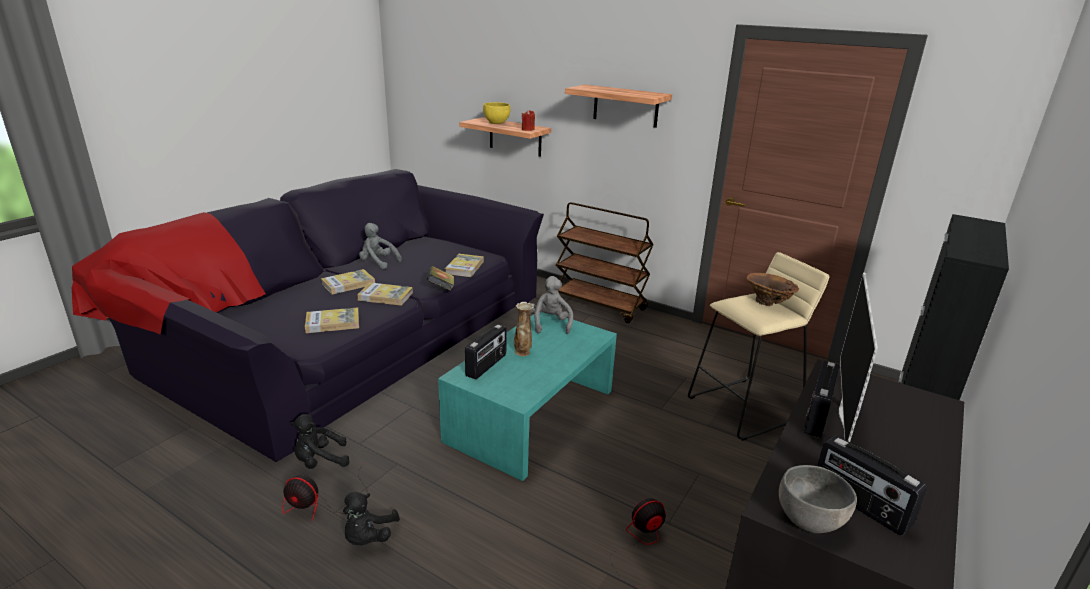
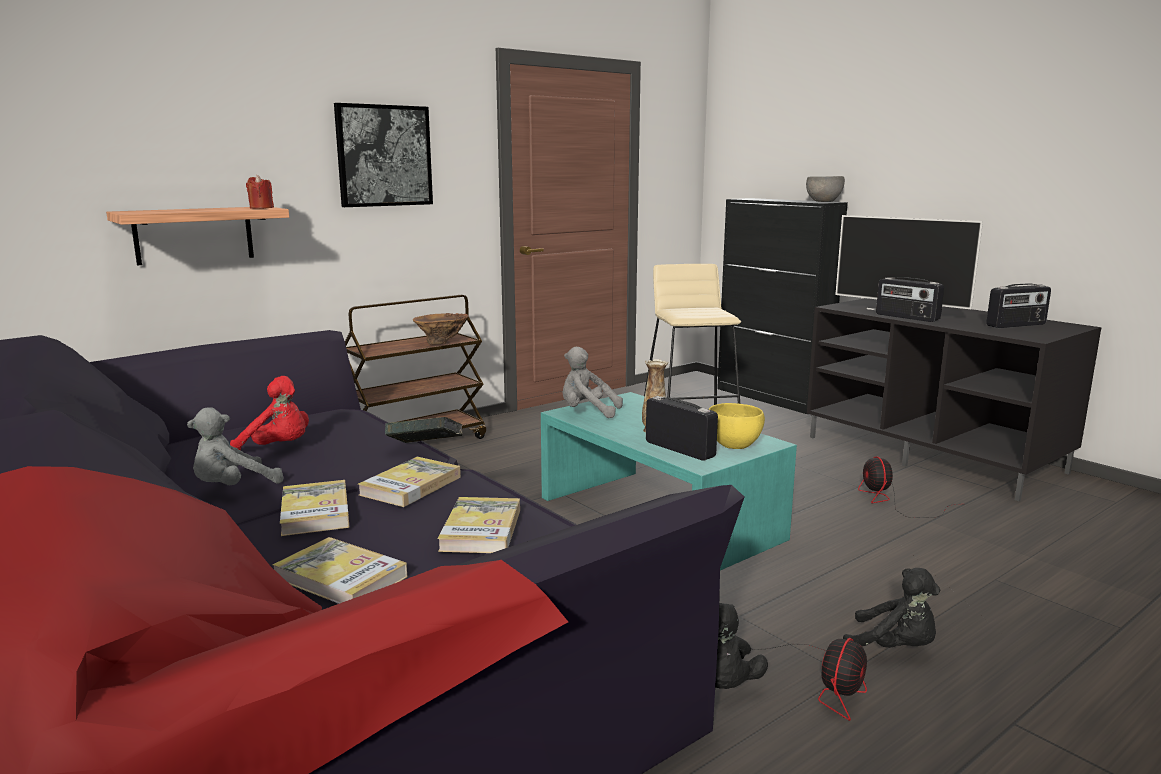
camera: 70 degrees left, 10 degrees down
book [445,254,484,277] -> book moved to [272,537,407,604]
yellow bowl [483,102,511,124] -> yellow bowl moved to [708,403,765,449]
shelf [565,84,672,128] -> picture [334,103,433,207]
brown vase [747,273,799,306] -> brown vase moved to [413,313,469,345]
grey bowl [779,465,857,533] -> grey bowl moved to [806,176,845,202]
none -> red plush toy [230,376,309,451]

